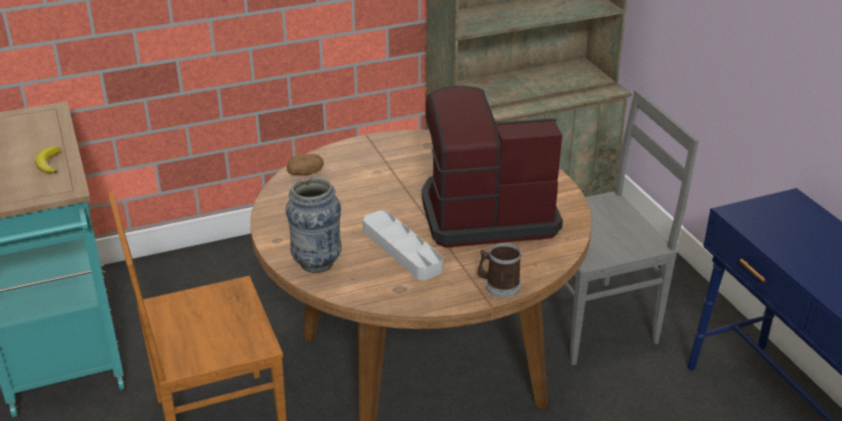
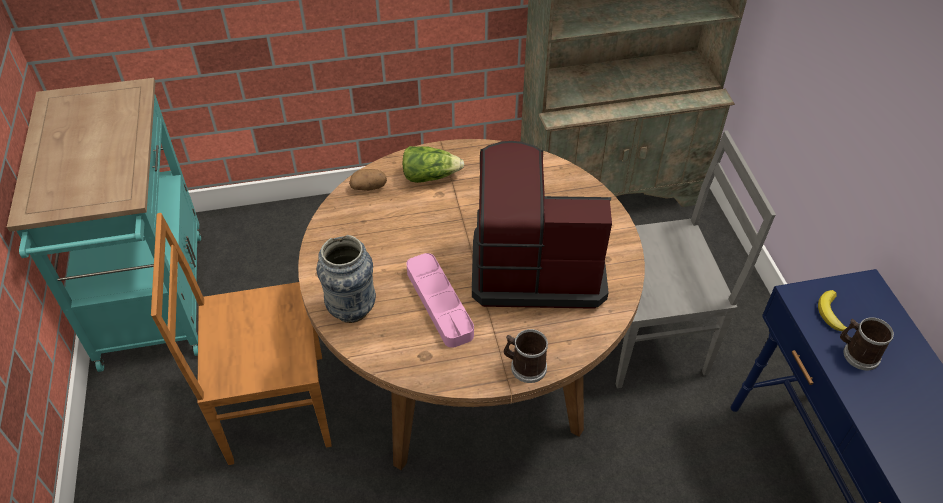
camera: 10 degrees right, 15 degrees up
banana [35,146,61,173] -> banana moved to [818,290,847,331]
grey tray [363,210,443,280] -> pink tray [406,253,474,348]
none -> lettuce [402,146,464,183]
none -> mug [840,317,894,371]

